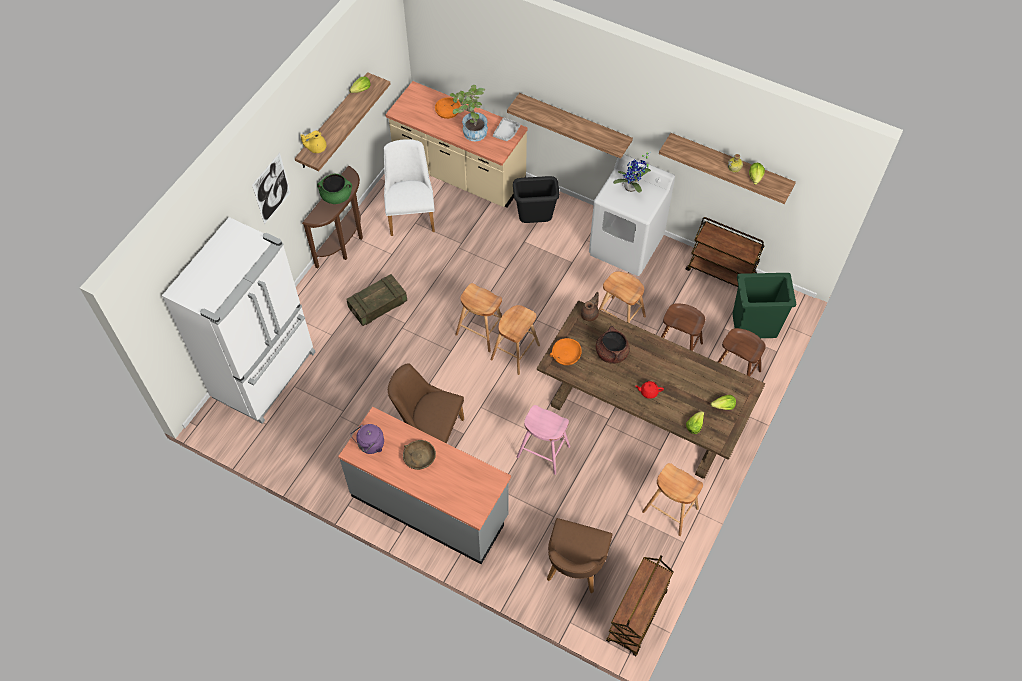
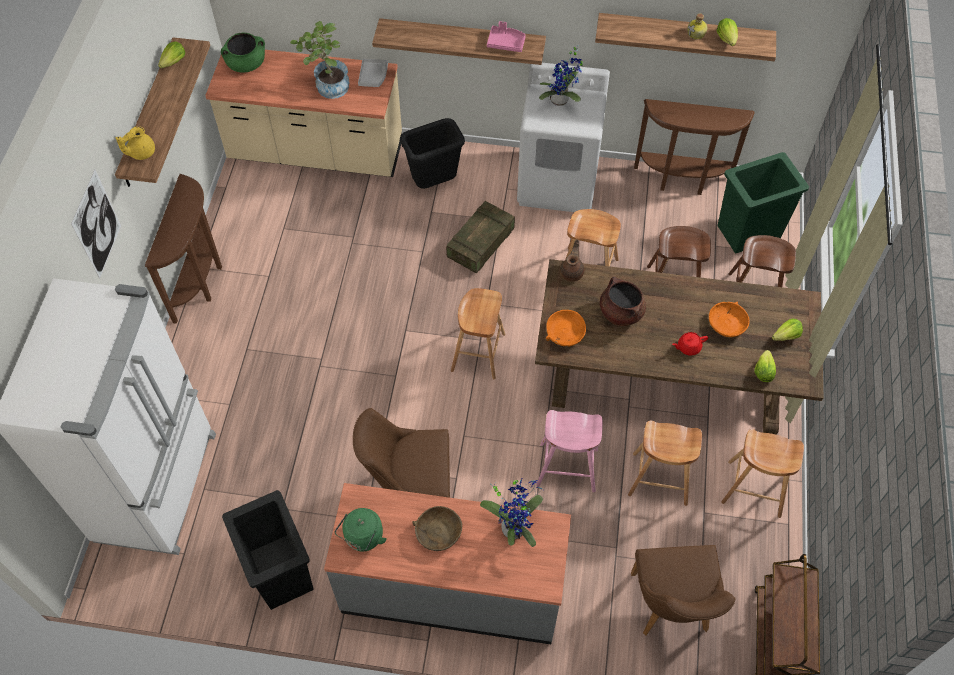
camera: 20 degrees left, 0 degrees up
green cooking pot [317,174,352,204] -> green cooking pot moved to [221,32,265,72]
crate [347,274,407,326] -> crate moved to [446,201,515,273]
purple kettle [350,424,384,454] -> green kettle [335,508,386,551]
white chair [384,139,435,236] -> none
orange bowl [435,97,461,119] -> orange bowl moved to [709,302,750,337]
brown stool [455,283,502,352] -> brown stool moved to [628,421,702,506]
brown cart [685,217,764,287] -> brown console table [634,99,755,195]
none -> black trash can [222,490,314,610]
none -> potted plant [480,479,544,547]
none -> pink tray [487,21,526,52]

